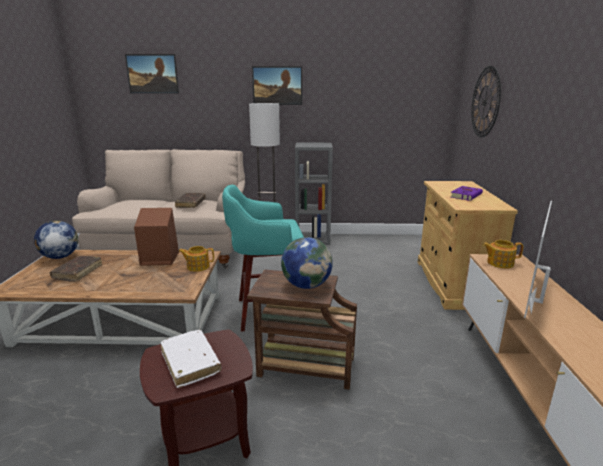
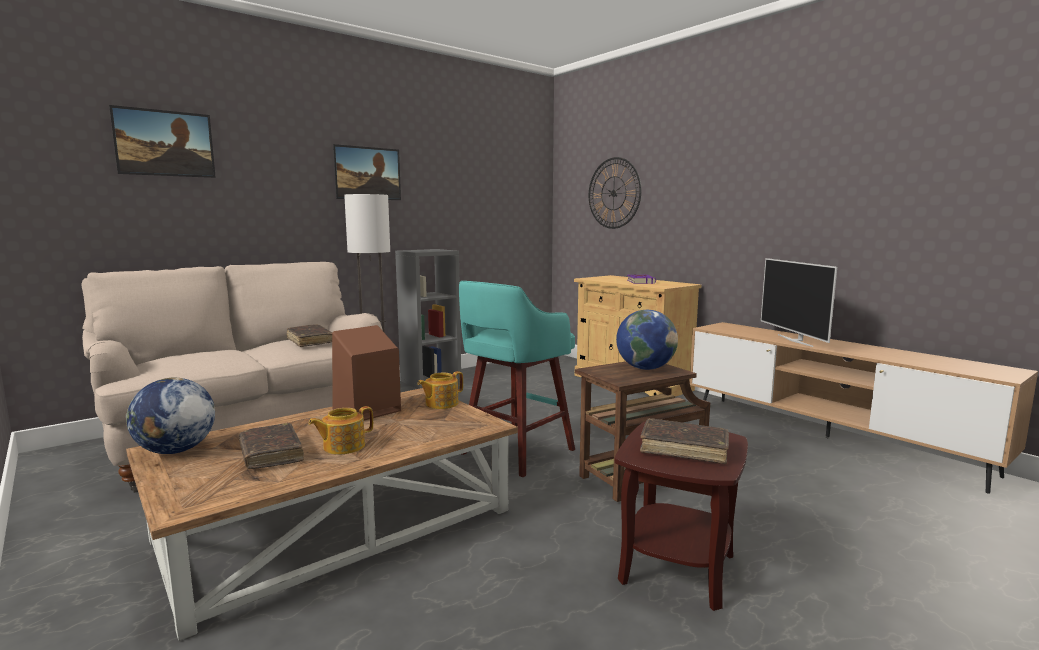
camera: 40 degrees left, 10 degrees down
white book [161,330,222,388] -> brown book [640,418,729,464]
teapot [483,240,524,268] -> teapot moved to [308,406,373,455]

